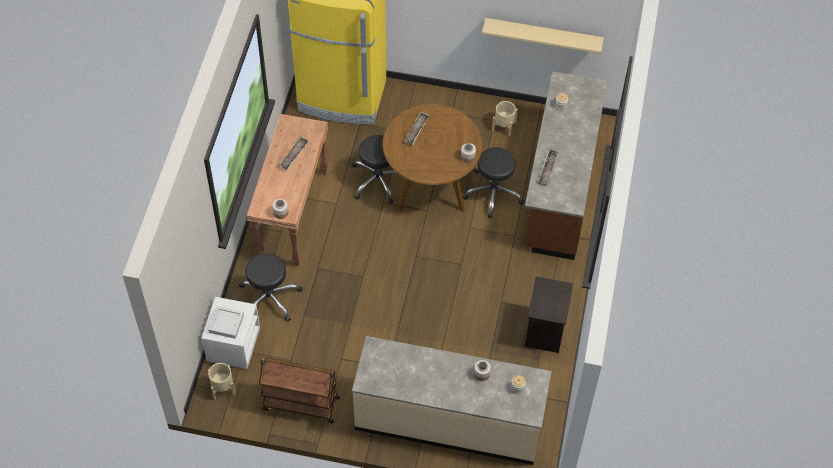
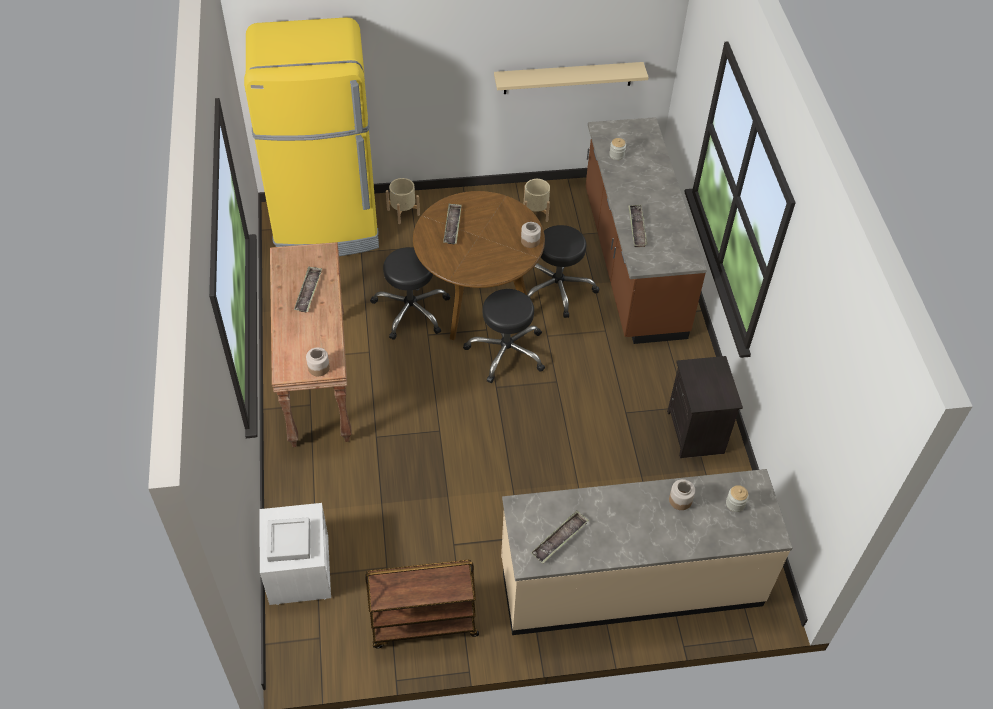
camera: 20 degrees left, 5 degrees down
beige planter [208,363,236,400] -> beige planter moved to [386,178,420,224]
black stool [239,253,303,322] -> black stool moved to [463,289,545,383]
none -> tray [531,510,589,564]

